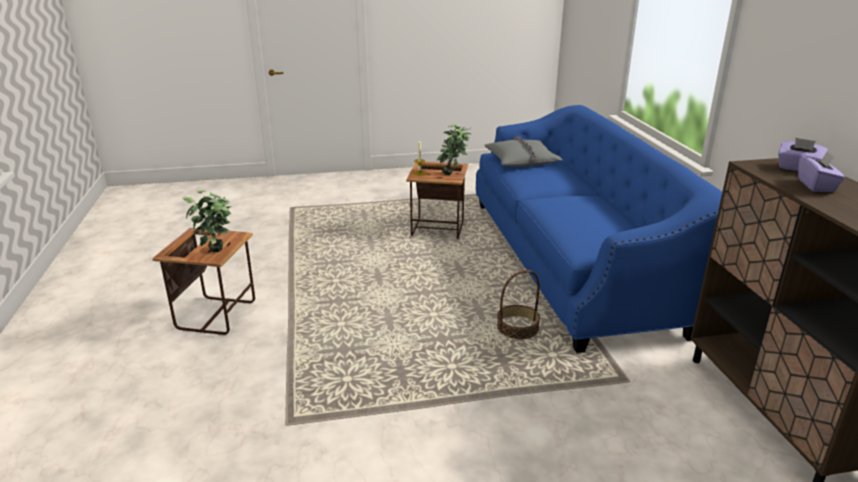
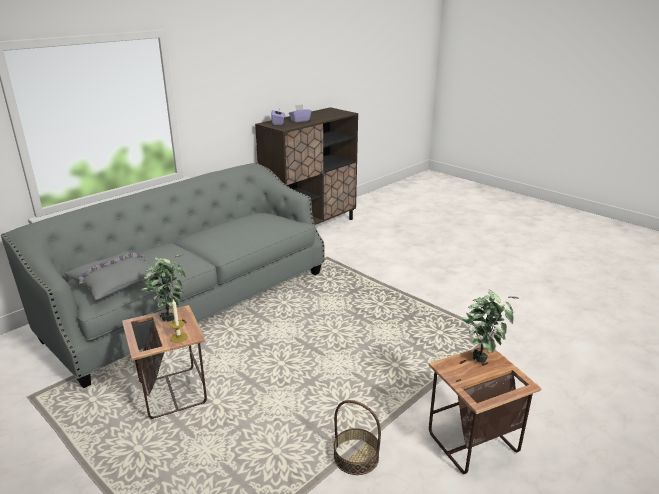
camera: 125 degrees left, 0 degrees up
blue sofa [476,105,722,353] -> grey sofa [1,163,325,388]
basket [497,270,540,339] -> basket moved to [334,400,381,475]

